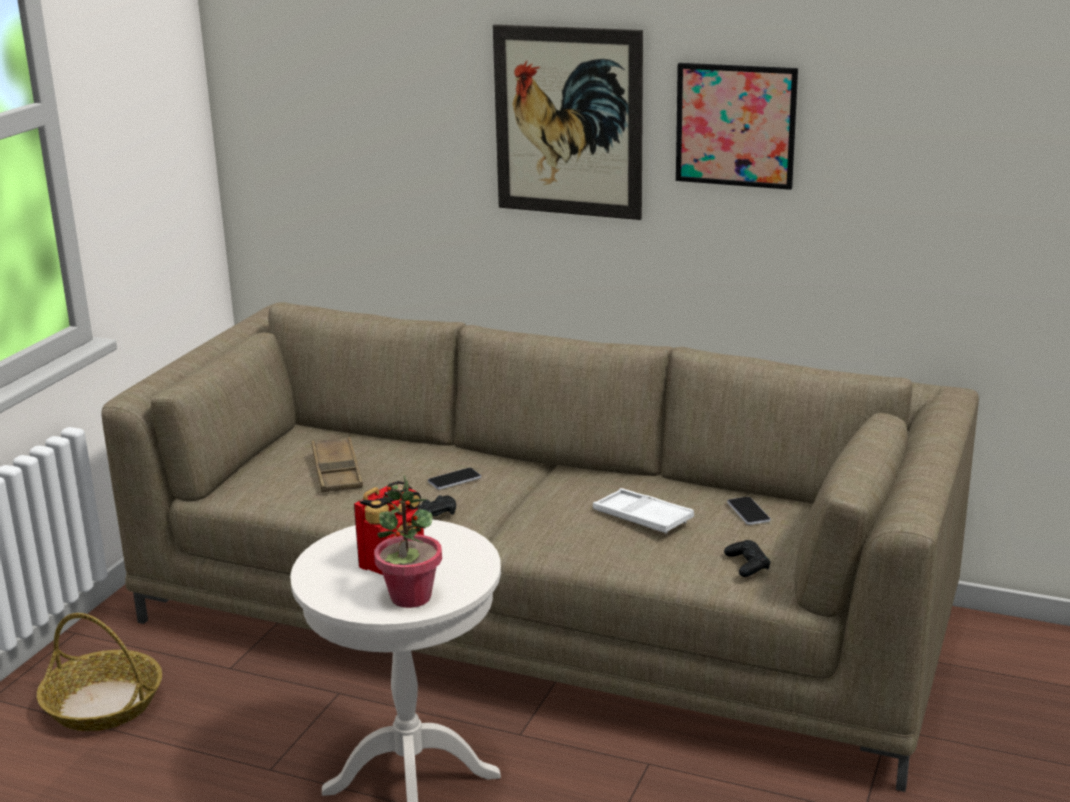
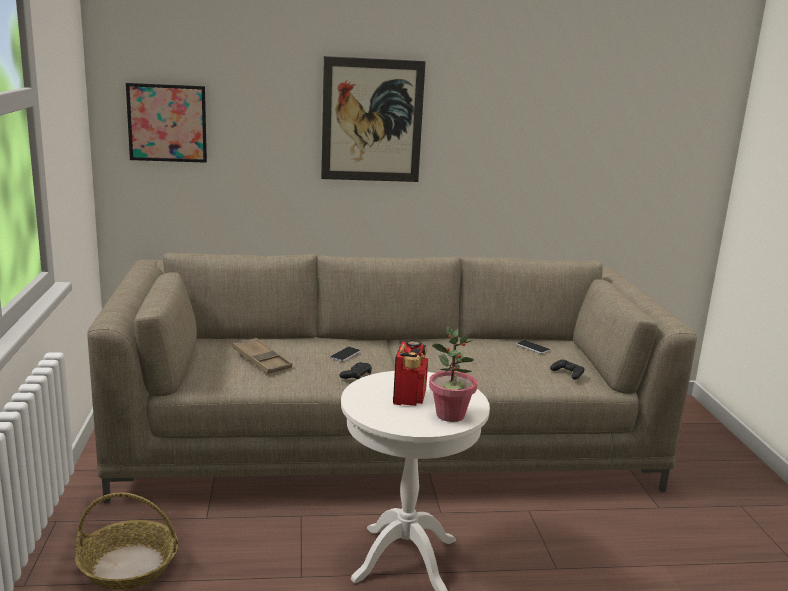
camera: 30 degrees left, 5 degrees down
white tray [593,488,694,533] -> none
picture [676,63,798,190] -> picture moved to [126,83,207,163]

